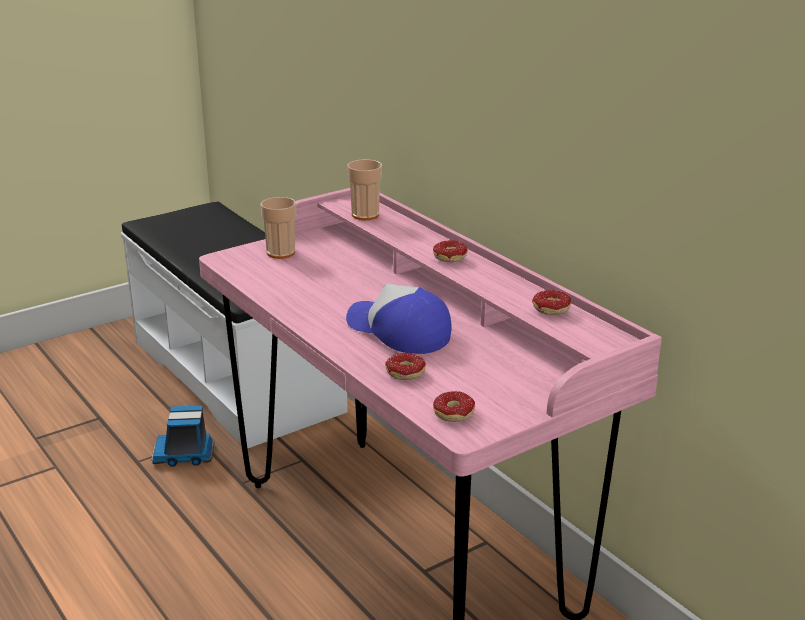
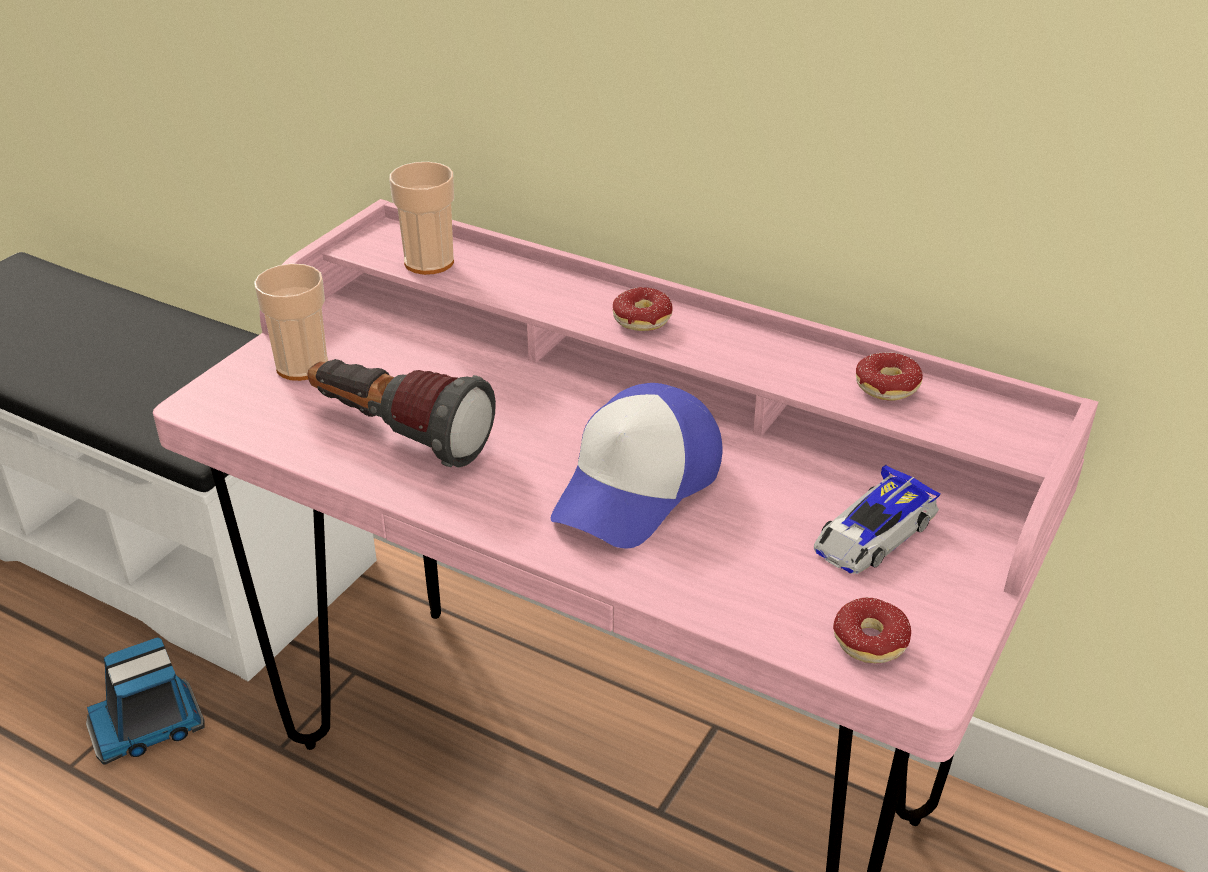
camera: 25 degrees left, 10 degrees up
cap [346,284,451,354] -> cap turned 75 degrees counterclockwise [551,383,723,549]
donut [385,353,426,380] -> none
none -> flashlight [308,359,496,468]
none -> toy car [814,465,941,574]

